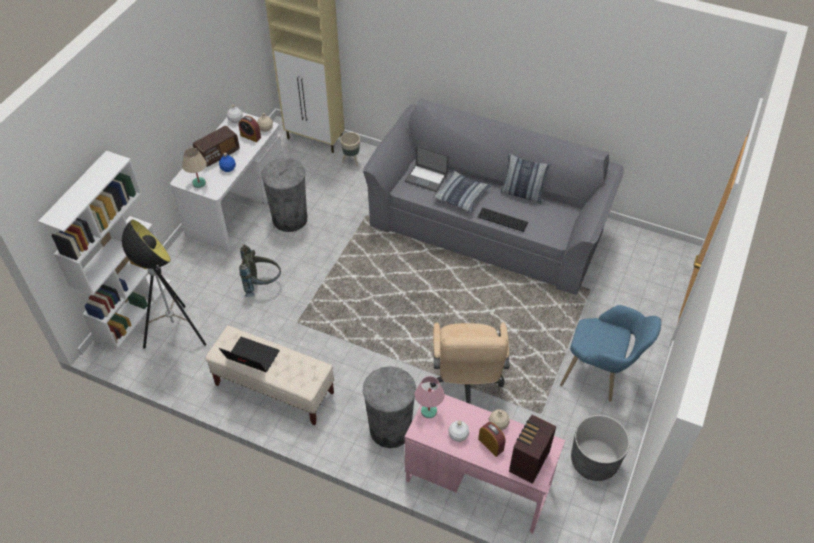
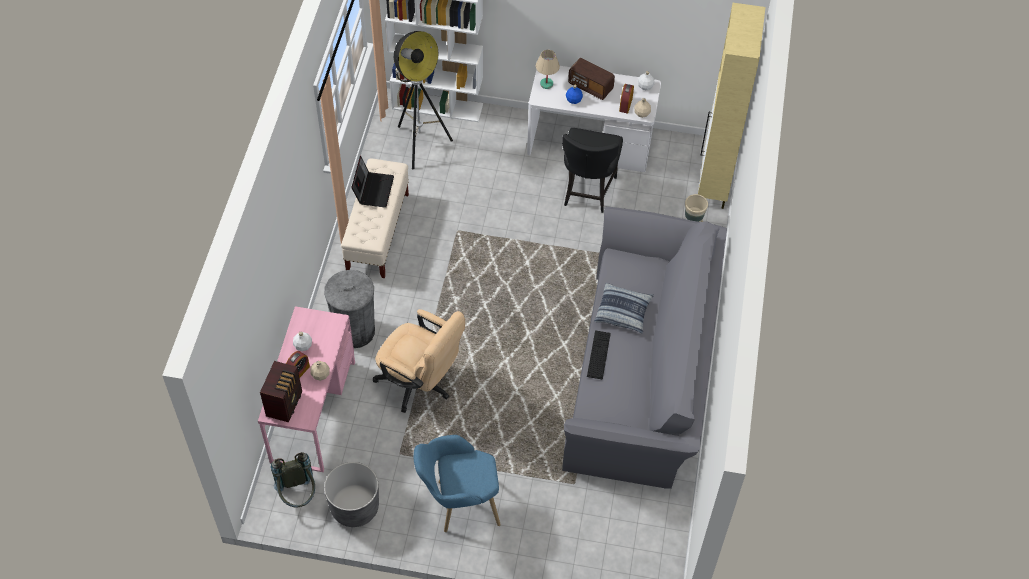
camera: 75 degrees right, 5 degrees up
grey backpack [239,244,281,297] -> grey backpack moved to [271,452,315,508]
grey trash can [261,158,307,232] -> black chair [562,128,623,213]
laptop [405,146,449,192] -> none
pink table lamp [415,376,445,418] -> none
beige office chair [430,322,509,404] -> beige office chair turned 135 degrees counterclockwise [373,309,465,413]
pillow [500,153,551,204] -> none
radio [509,415,556,484] -> radio turned 90 degrees clockwise [260,361,302,422]
blue armchair [560,305,661,402] -> blue armchair turned 75 degrees clockwise [414,435,501,532]

